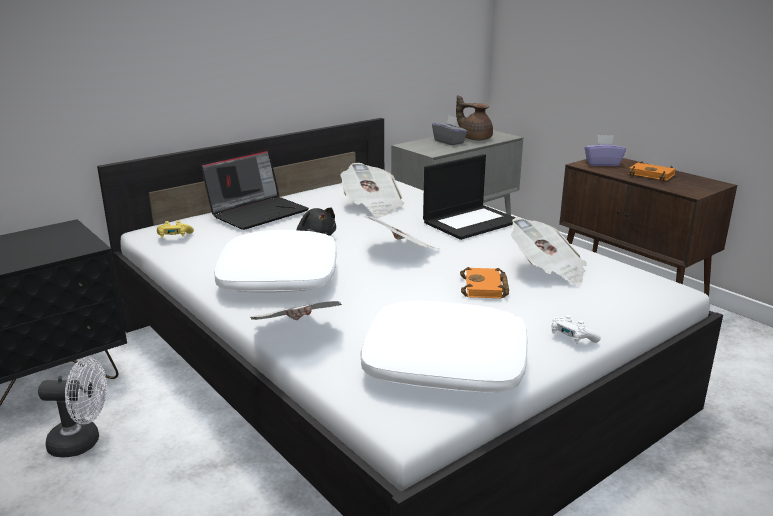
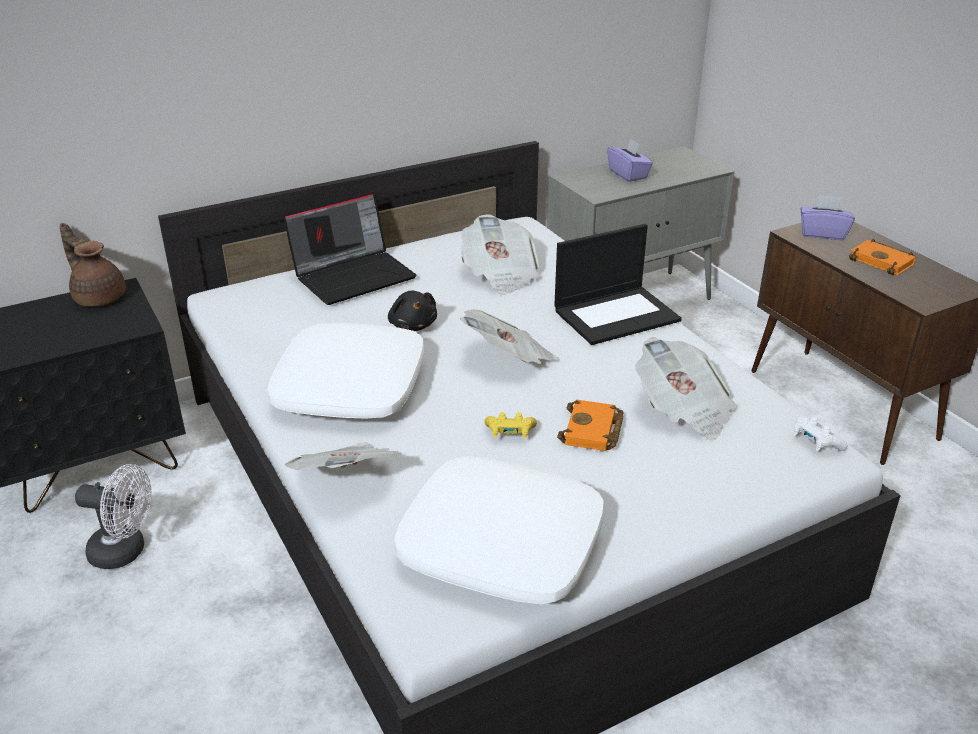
camera: 10 degrees right, 10 degrees up
yellow game controller [157,221,194,238] -> yellow game controller moved to [484,412,537,439]
grey tissue box [432,116,468,145] -> purple tissue box [607,138,653,182]
brown teapot [456,95,493,140] -> brown teapot moved to [60,223,126,307]
white game controller [551,315,601,344] -> white game controller moved to [793,417,848,451]

